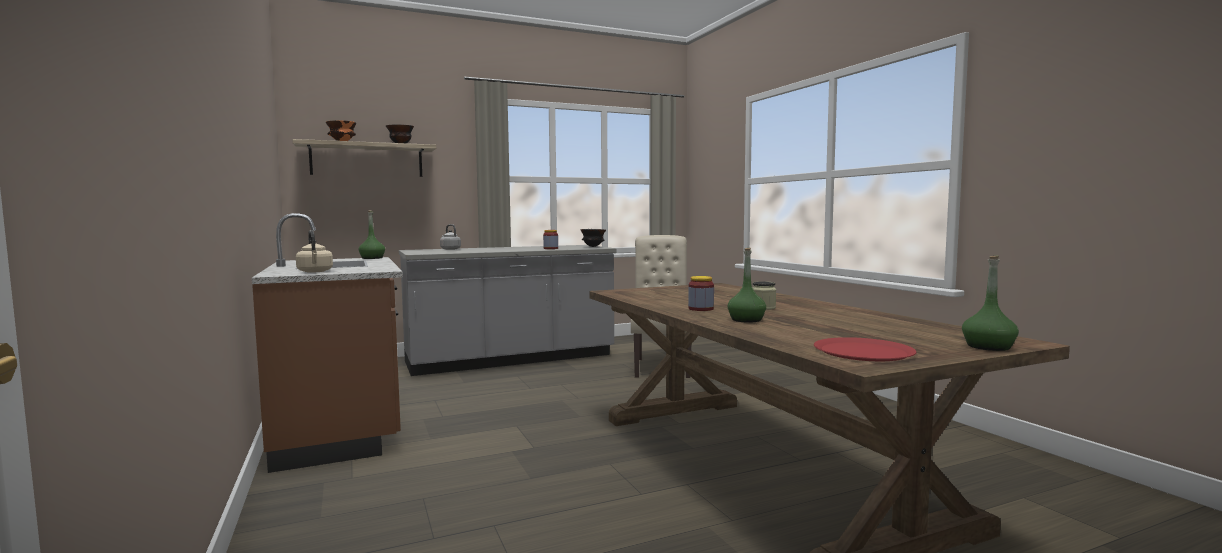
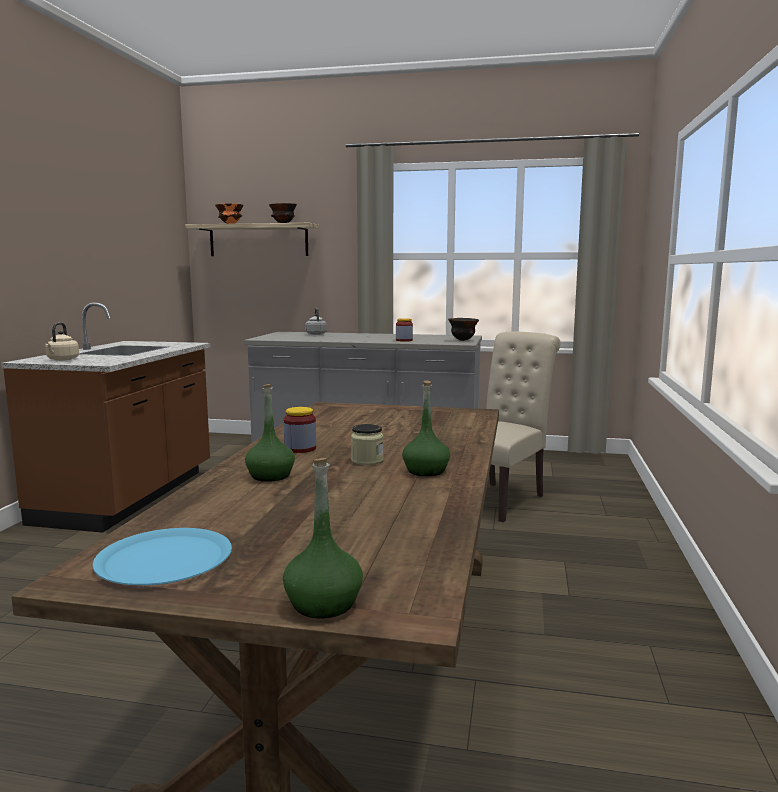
camera: 35 degrees right, 5 degrees up
green bottle [359,211,385,259] -> green bottle moved to [402,381,450,476]
red plate [814,337,917,361] -> blue plate [92,528,232,585]

